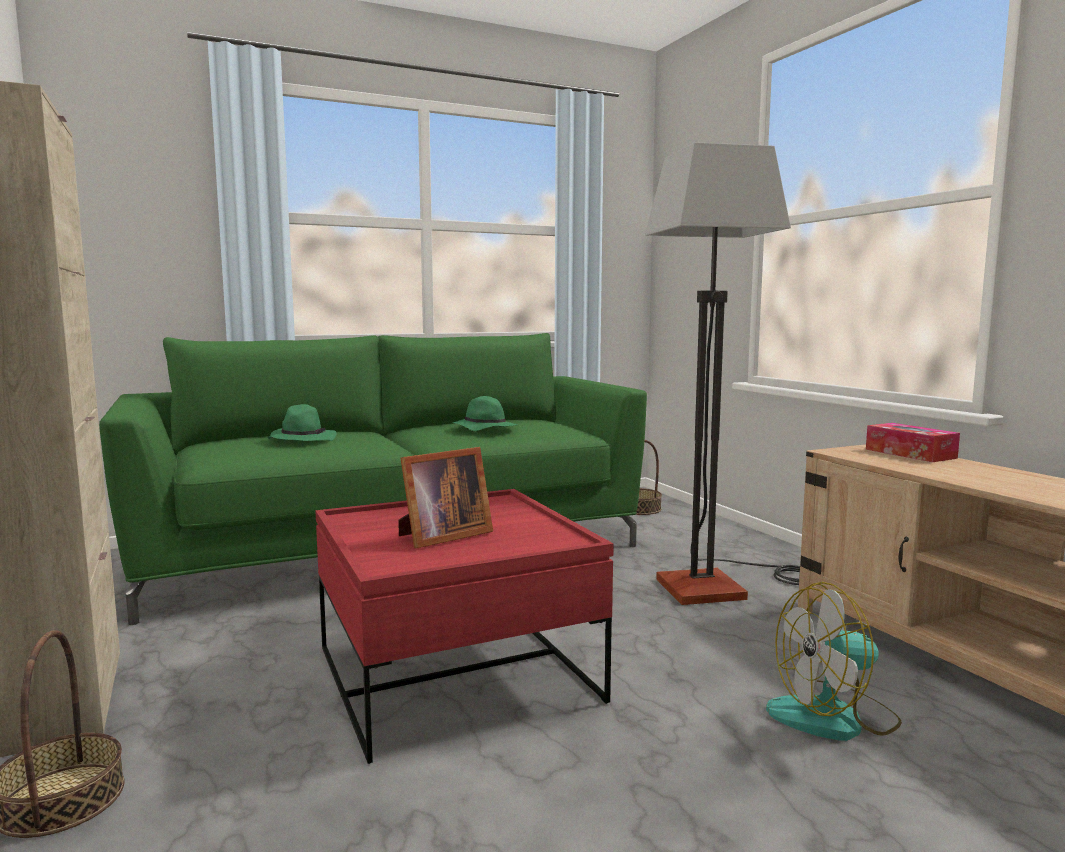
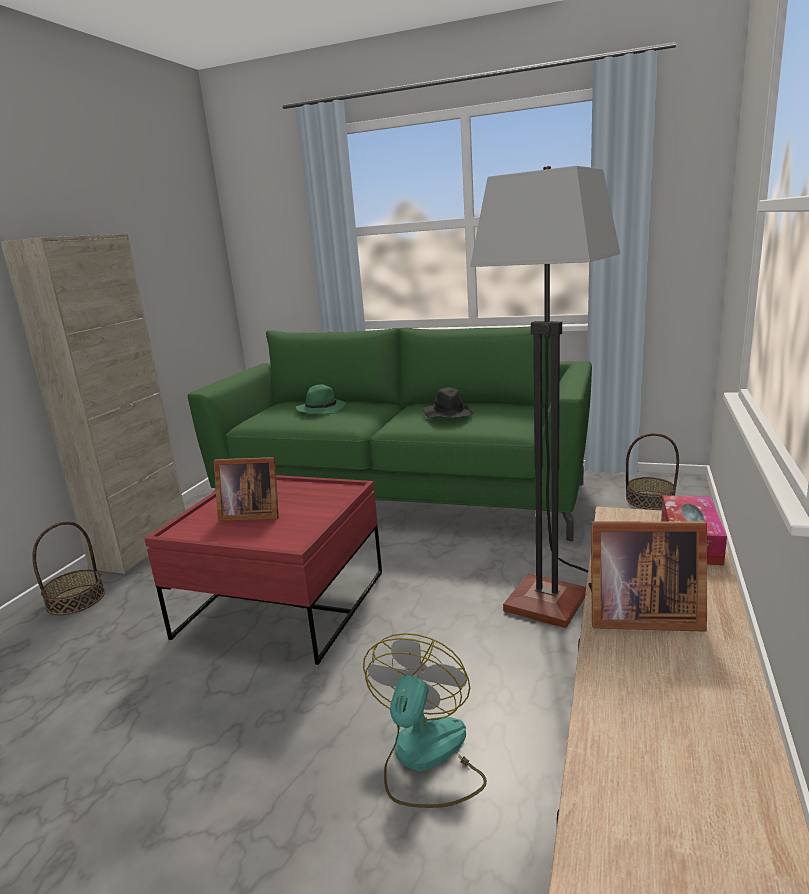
camera: 45 degrees right, 10 degrees up
green hat [453,396,517,431] -> black hat [423,387,474,418]
fan [766,582,902,741] -> fan turned 75 degrees clockwise [363,633,487,808]
none -> picture frame [589,521,707,632]

